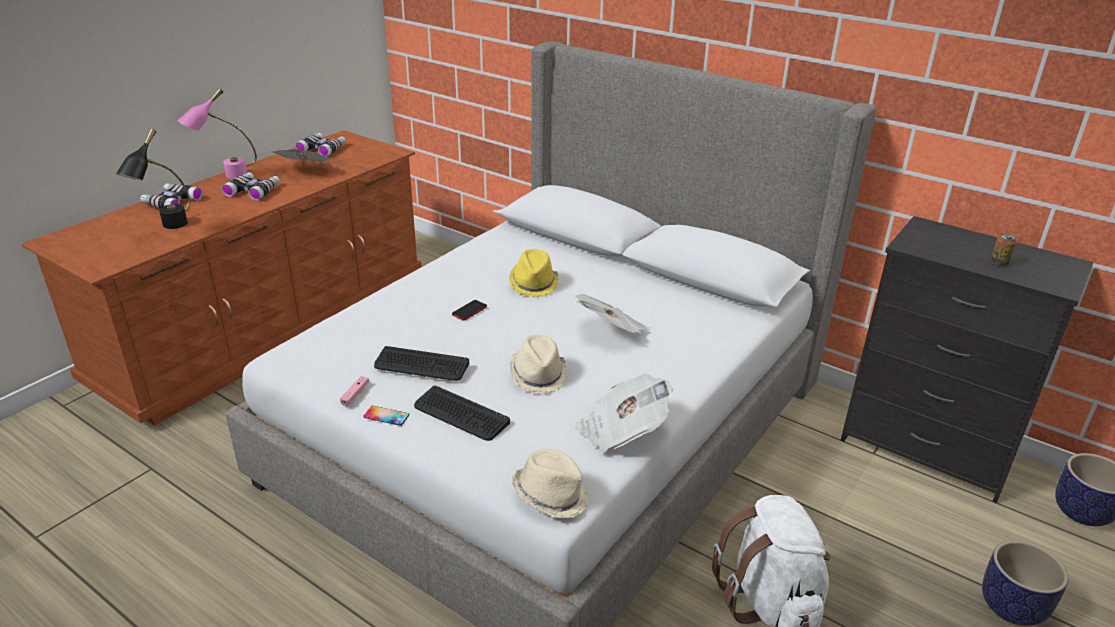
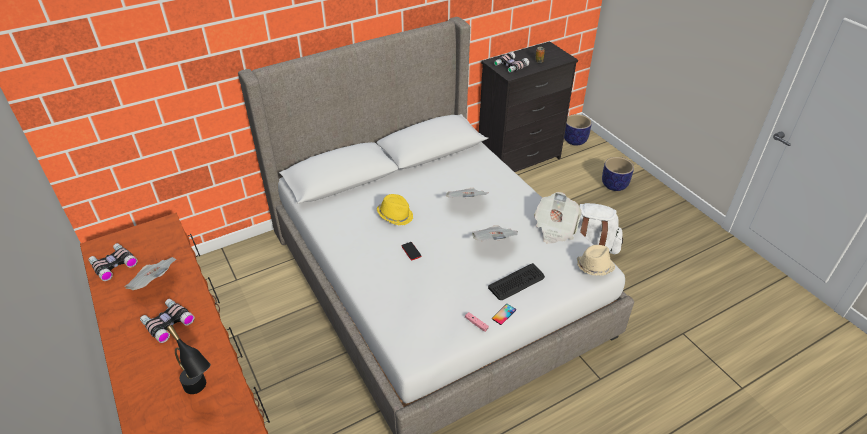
camera: 65 degrees left, 10 degrees up
binoculars [140,183,203,209] -> binoculars moved to [494,51,529,72]
pink table lamp [178,88,257,179] -> none
keyboard [374,346,469,381] -> none
beige hat [510,335,568,394] -> newspaper [472,225,518,241]

